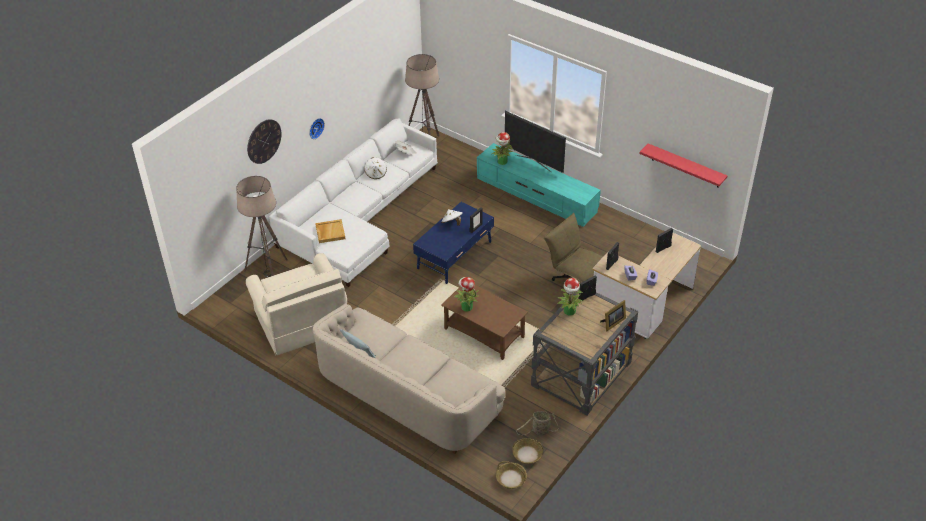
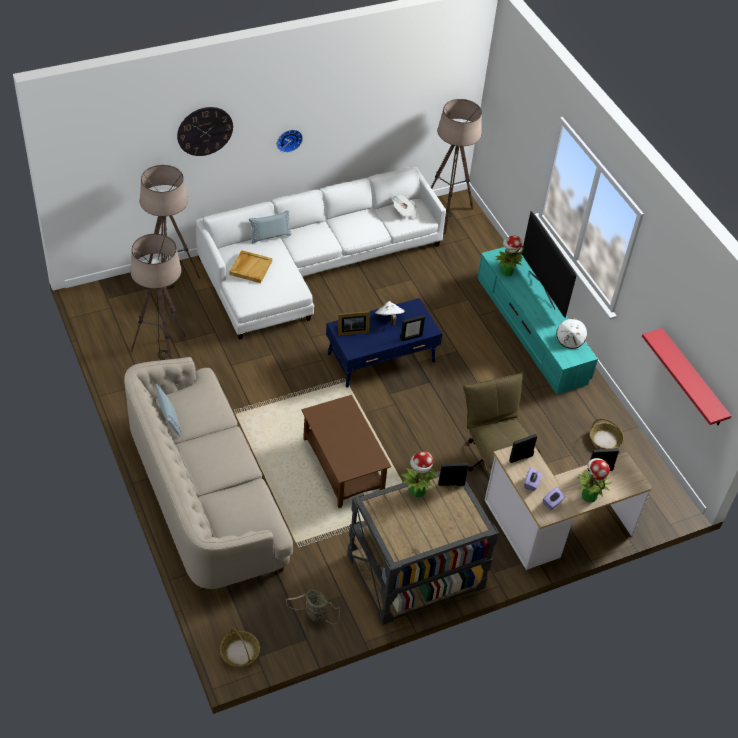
camera: 25 degrees right, 5 degrees up
beige armchair [246,253,347,355] -> floor lamp [130,234,186,360]
white hat [364,157,387,179] -> white hat moved to [556,318,587,349]
potted plant [454,277,479,312] -> potted plant moved to [577,458,612,502]
basket [512,438,543,464] -> basket moved to [590,419,624,449]
picture frame [600,300,626,331] -> picture frame moved to [338,311,370,336]
none -> blue pillow [249,210,292,244]

